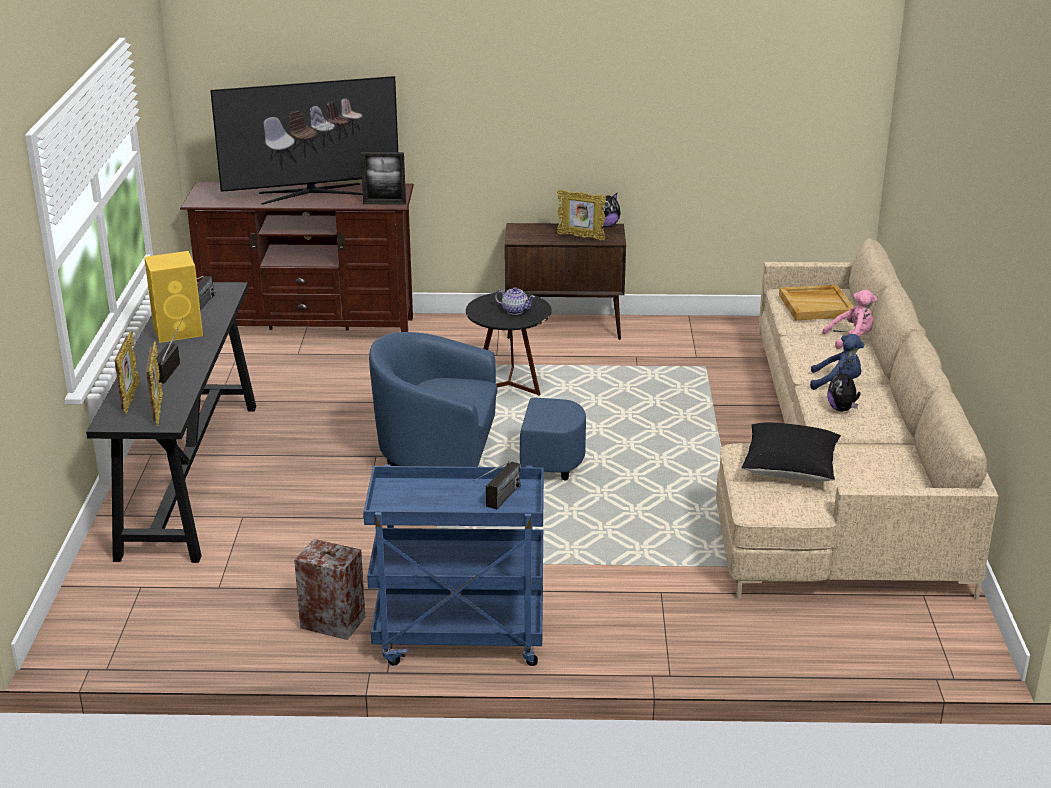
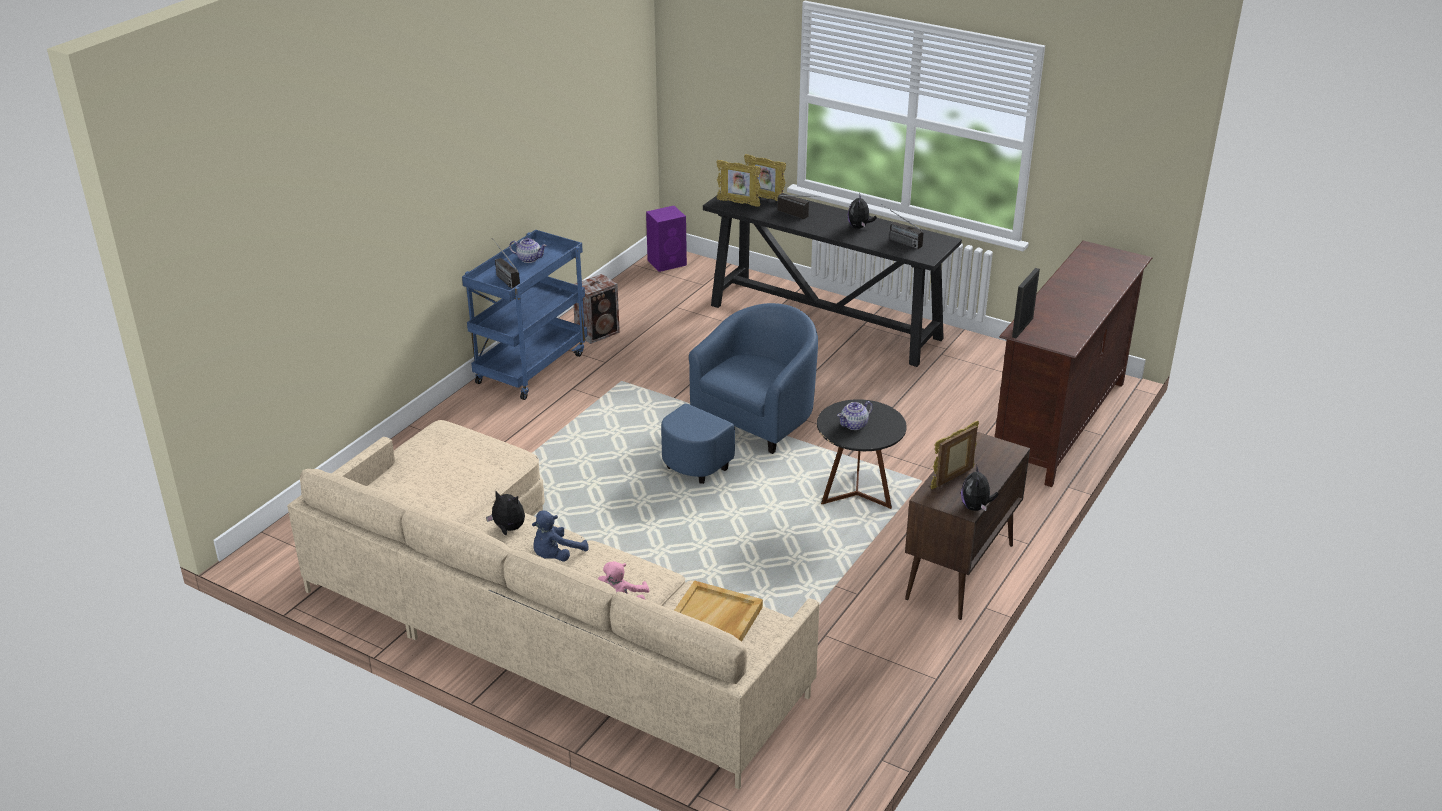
camera: 120 degrees right, 5 degrees up
yellow speaker [144,251,203,343] -> plush toy [848,196,877,229]
television [210,76,398,205] -> none
black pillow [741,422,841,481] -> none
none -> teapot [509,238,547,263]
none -> purple speaker [646,206,687,272]

